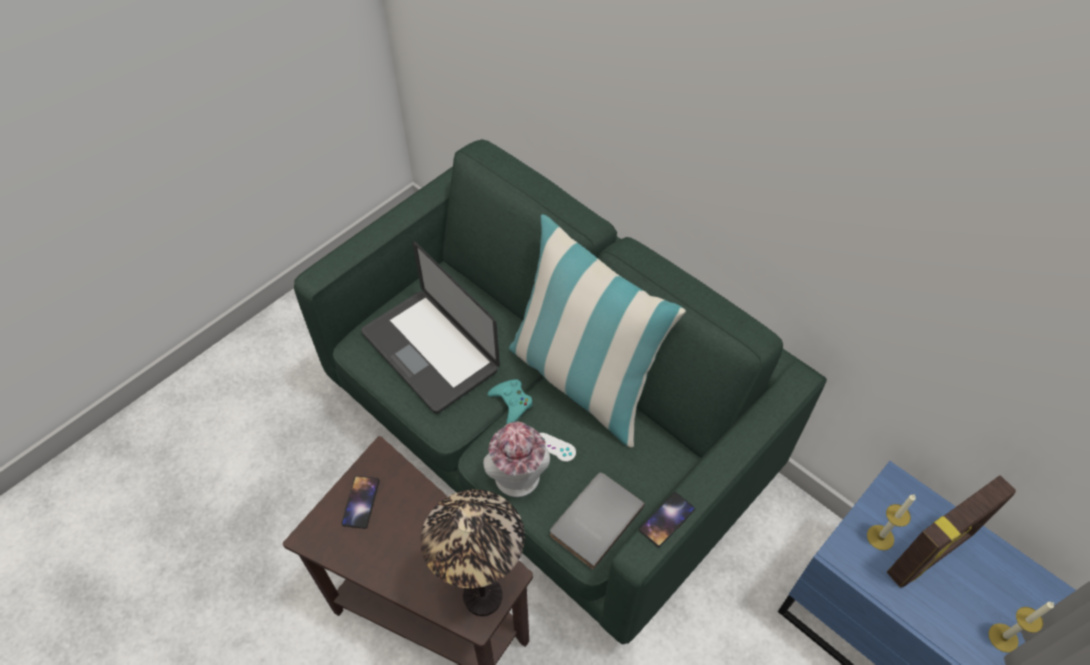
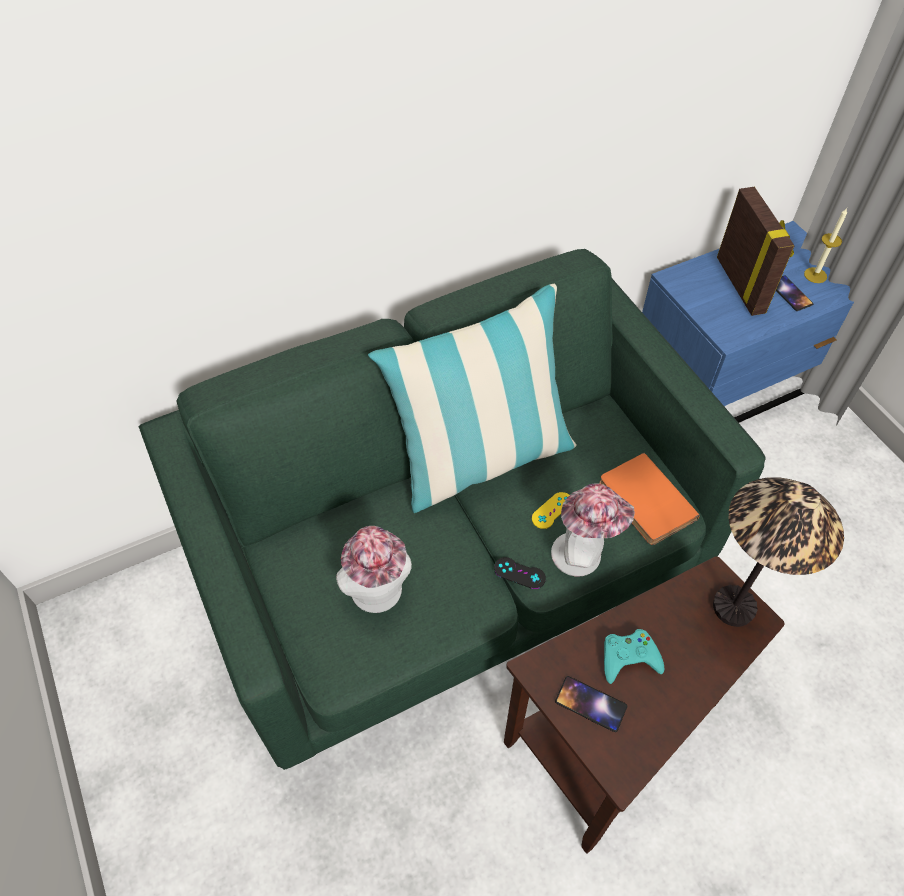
camera: 70 degrees left, 0 degrees up
laptop [361,241,500,414] -> hat [336,526,412,613]
turquoise game controller [488,379,533,424] -> turquoise game controller moved to [604,629,664,684]
white game controller [539,433,576,462] -> yellow game controller [532,492,569,529]
grey book [550,473,645,570] -> orange book [599,453,700,545]
phone [639,492,695,547] -> phone moved to [776,275,813,311]
candle [867,494,916,550] -> none
none -> black game controller [494,557,546,589]

